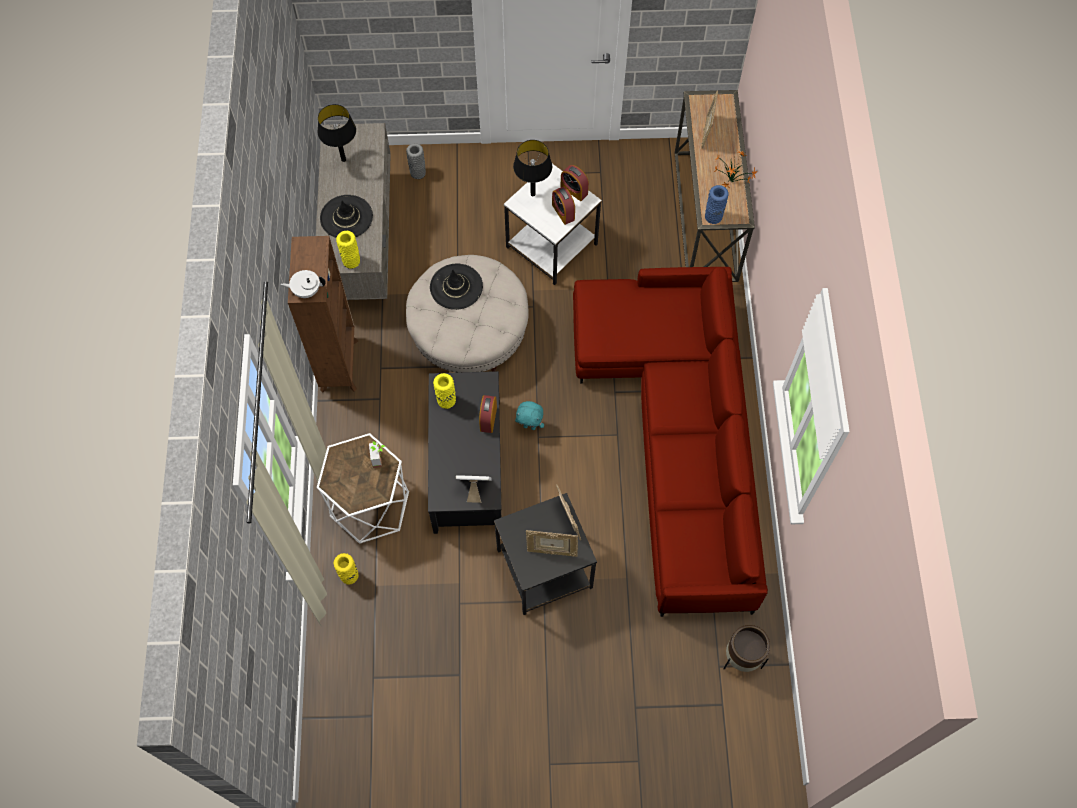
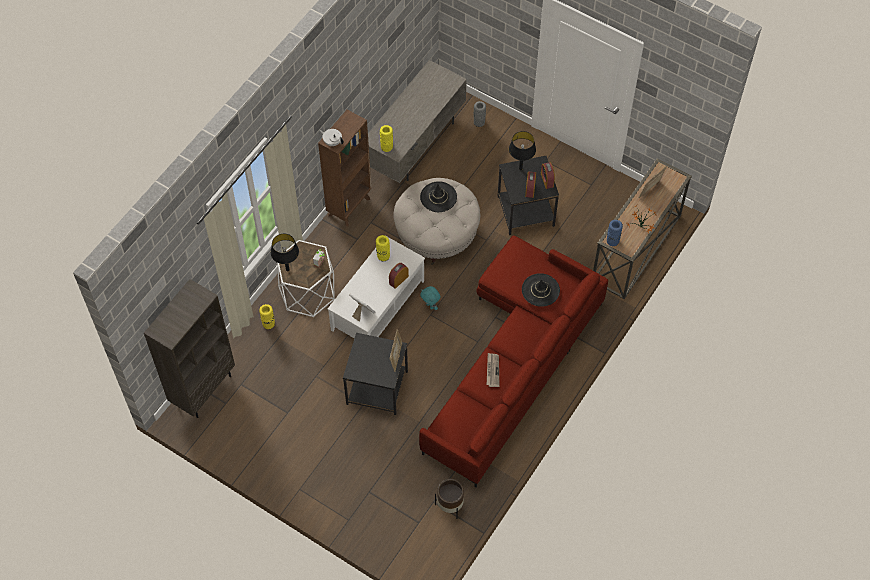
camera: 35 degrees right, 5 degrees down
black table lamp [318,104,356,162] -> black table lamp moved to [271,234,299,271]
black hat [320,195,373,238] -> black hat moved to [522,273,560,307]
black coffee table [428,371,502,534] -> white coffee table [328,237,425,338]
white side table [504,164,602,285] -> black side table [498,156,559,235]
picture frame [526,530,578,557] -> none
none -> brown bookcase [144,279,235,418]
none -> newspaper [487,353,500,387]

